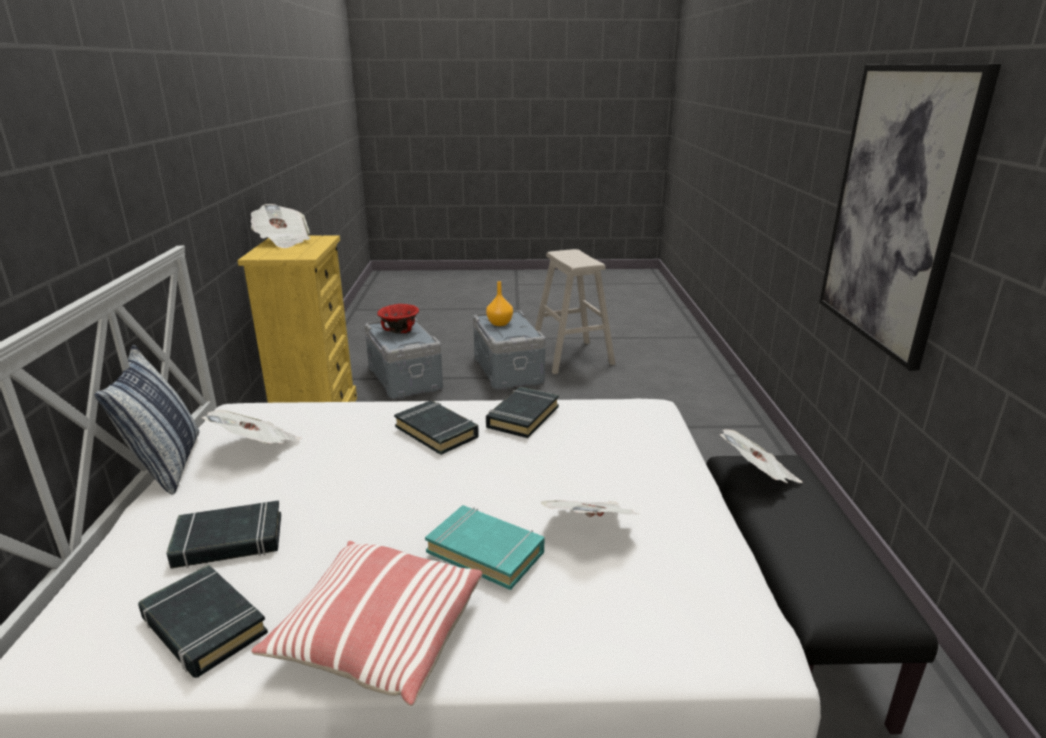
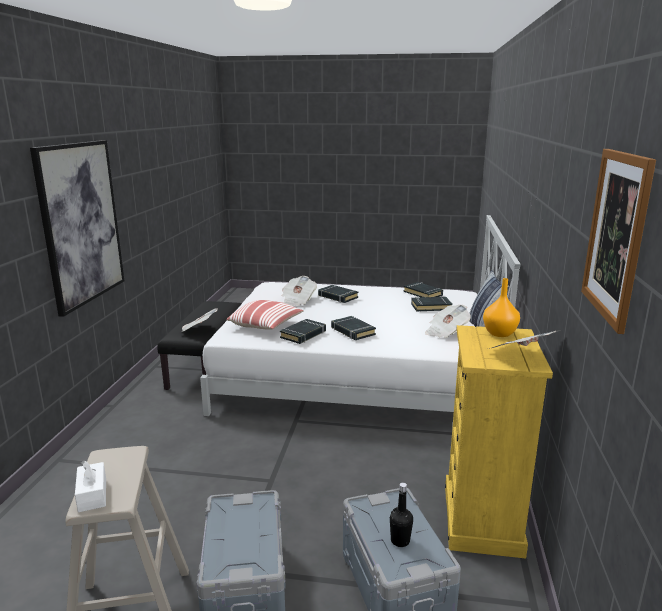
camera: 170 degrees left, 5 degrees down
pillow [251,541,482,706] -> pillow moved to [226,300,304,330]
red bowl [377,304,419,334] -> black bottle [390,483,413,547]
turquoise book [425,505,544,590] -> black book [318,285,358,303]
orange vase [486,281,513,326] -> orange vase moved to [483,278,520,337]
none -> white tissue box [75,460,106,512]
none -> picture [581,149,656,334]

